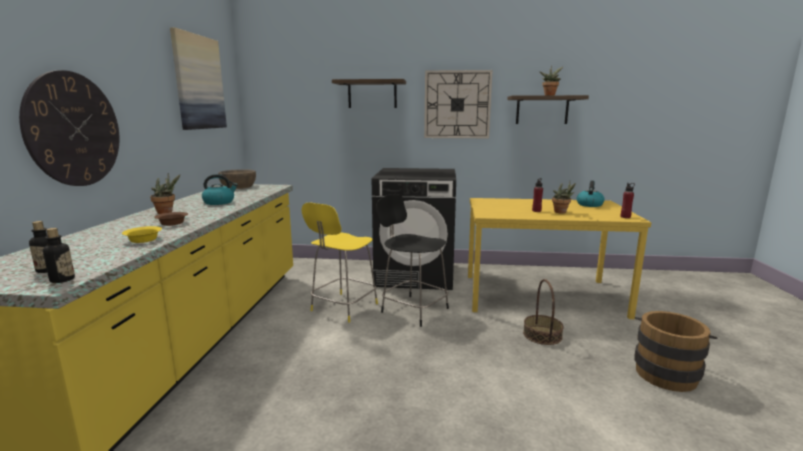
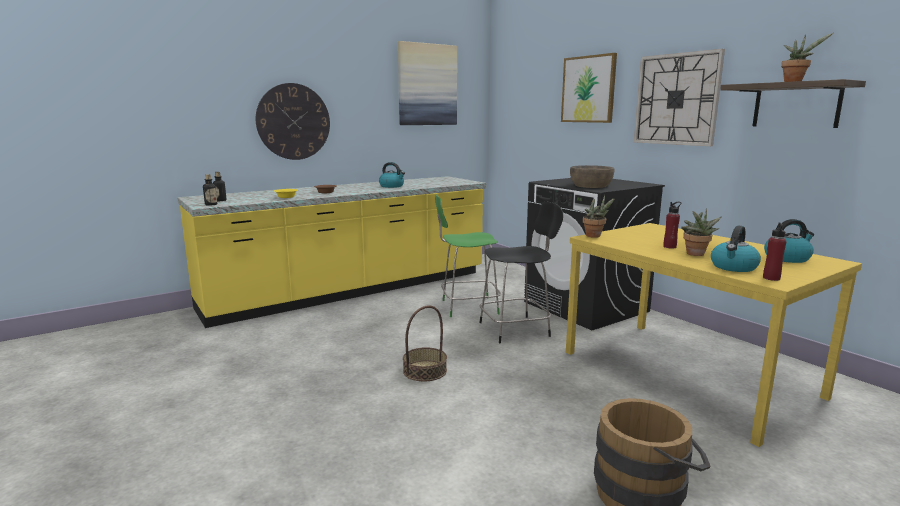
camera: 50 degrees right, 0 degrees up
potted plant [150,173,180,214] -> potted plant moved to [583,195,615,238]
brown bowl [218,169,256,189] -> brown bowl moved to [570,165,614,188]
yellow chair [302,203,378,323] -> green chair [435,194,501,317]
shelf [332,79,406,108] -> picture [561,53,617,123]
black chair [376,194,449,327] -> black chair turned 75 degrees clockwise [479,202,563,343]
basket [523,279,564,345] -> basket moved to [403,306,447,381]
none -> kettle [711,225,761,272]

